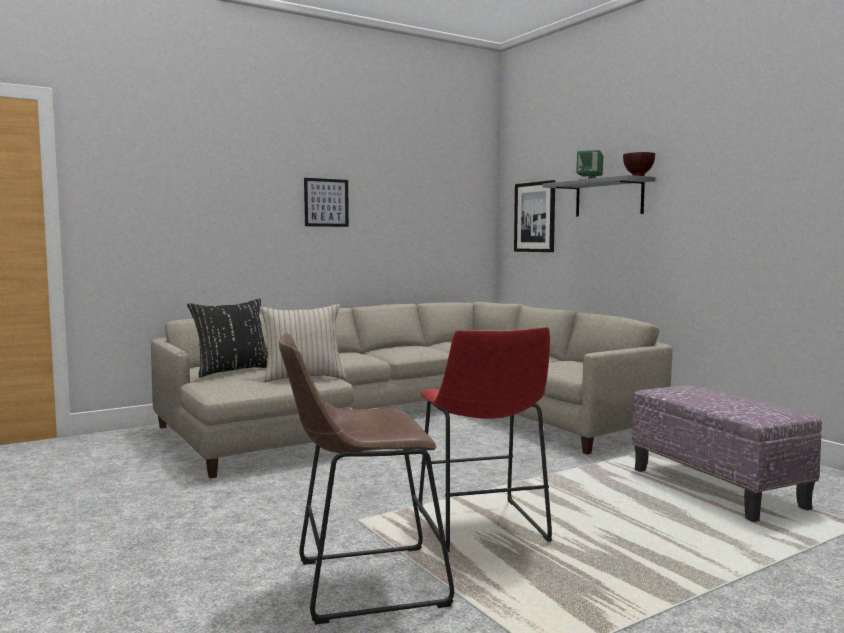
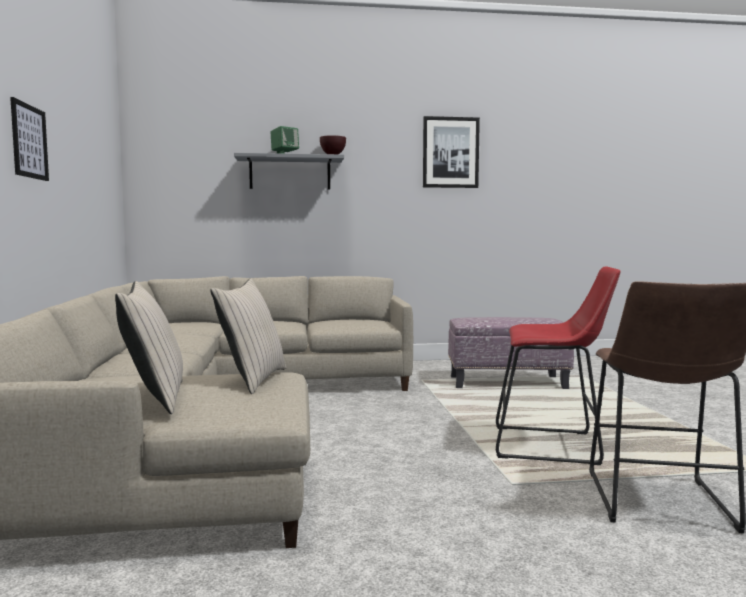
camera: 65 degrees left, 0 degrees up
black pillow [187,299,268,377] -> beige pillow [115,281,183,414]
picture [514,180,555,252] -> picture moved to [423,116,480,188]

